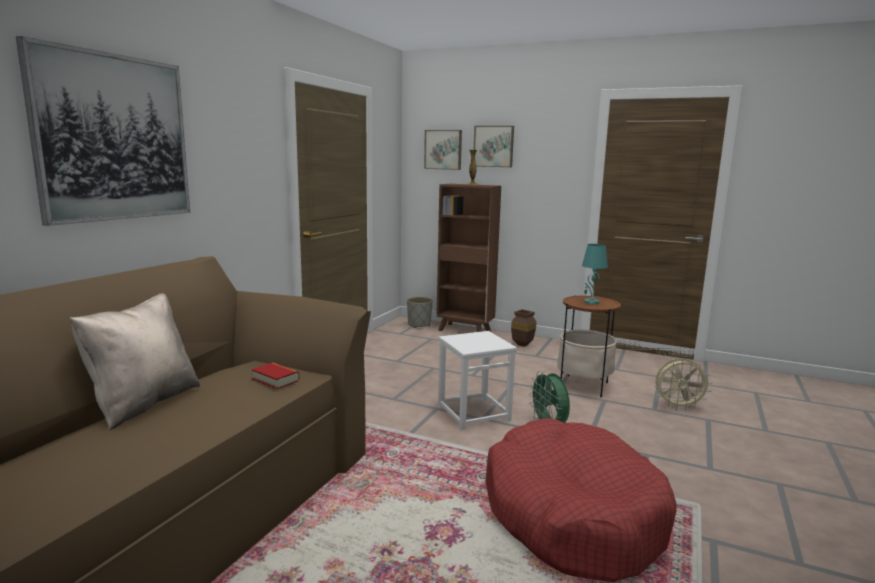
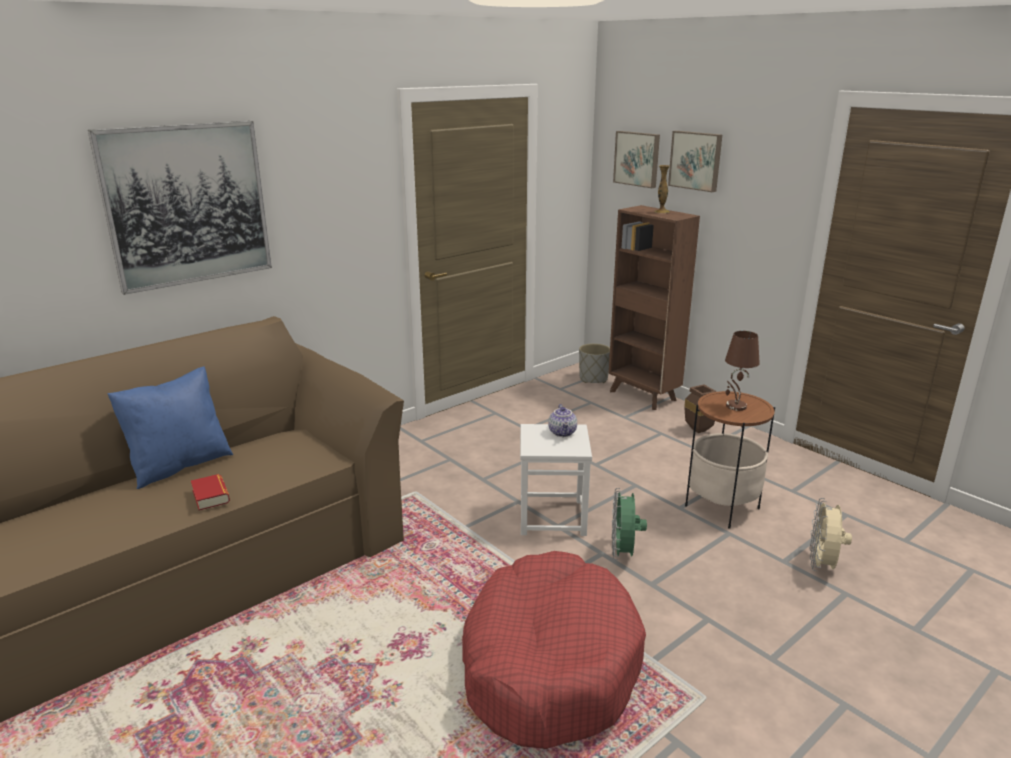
camera: 25 degrees right, 10 degrees up
beige pillow [70,293,200,430] -> blue pillow [108,367,234,489]
book [252,362,299,389] -> book moved to [191,474,230,510]
turquoise table lamp [582,244,608,304] -> brown table lamp [725,331,760,411]
beige fan [655,358,713,411] -> beige fan turned 75 degrees clockwise [809,498,852,571]
none -> teapot [548,404,577,437]

